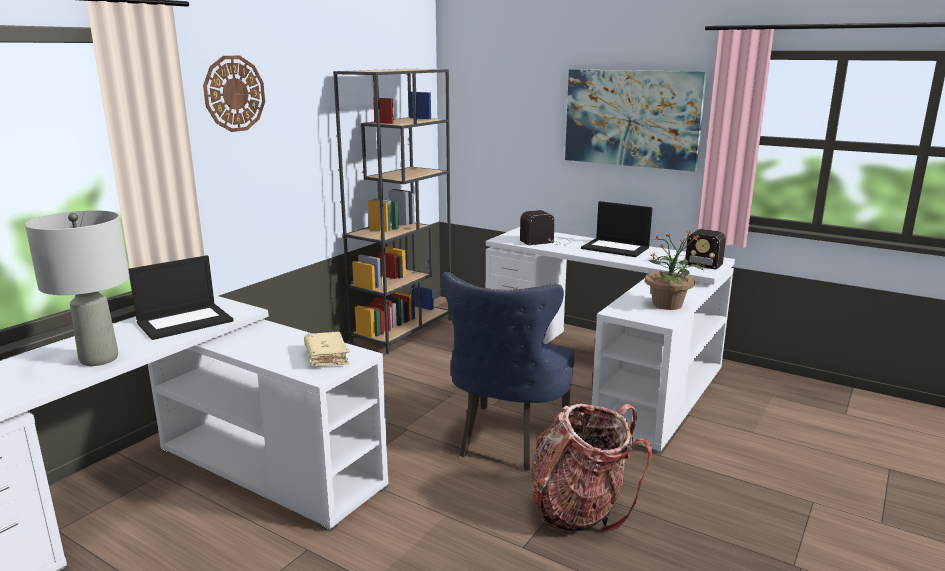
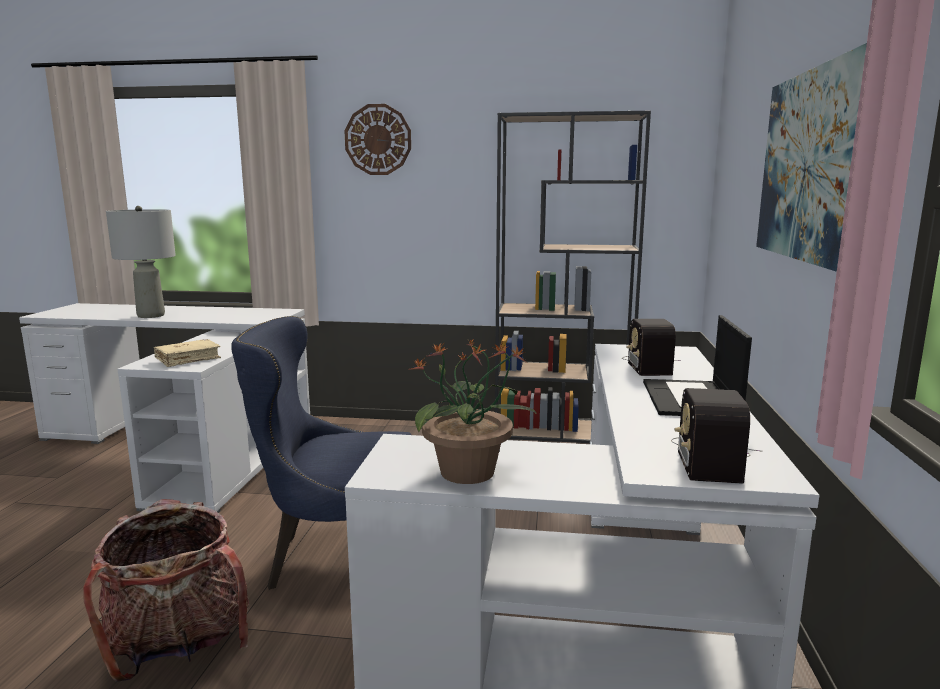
camera: 65 degrees right, 5 degrees down
laptop [128,255,234,340] -> none
radio [520,210,571,246] -> radio turned 135 degrees counterclockwise [622,319,681,376]

